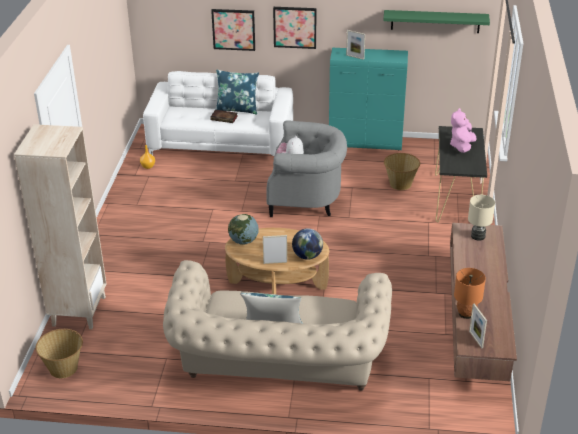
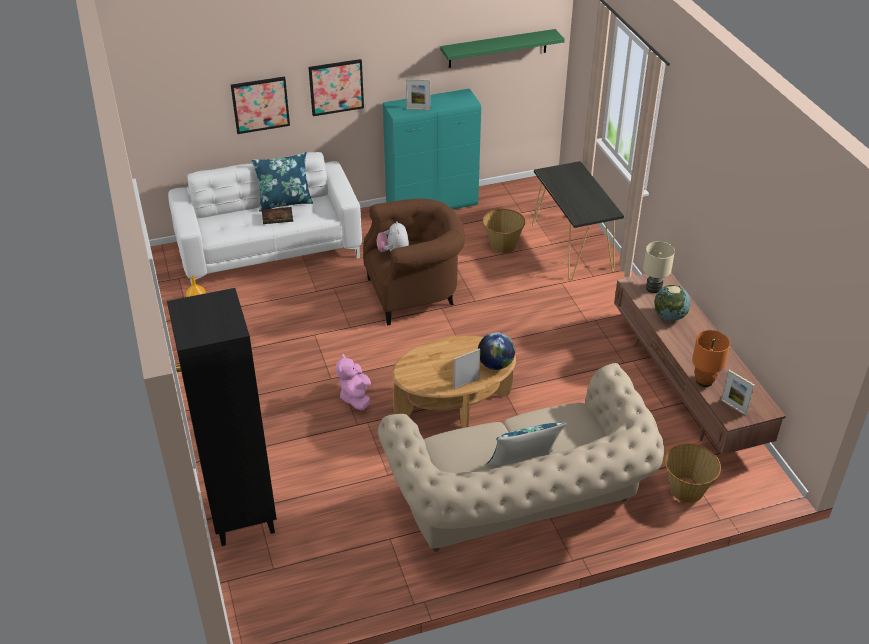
camera: 25 degrees left, 5 degrees up
beige bookcase [14,124,107,329] -> black bookcase [167,288,277,546]
basket [36,329,83,378] -> basket moved to [665,444,721,503]
globe [228,214,259,245] -> globe moved to [654,285,690,321]
grey armchair [266,120,347,217] -> brown armchair [363,199,465,326]
pink plush toy [450,108,476,153] -> pink plush toy moved to [336,354,371,410]

